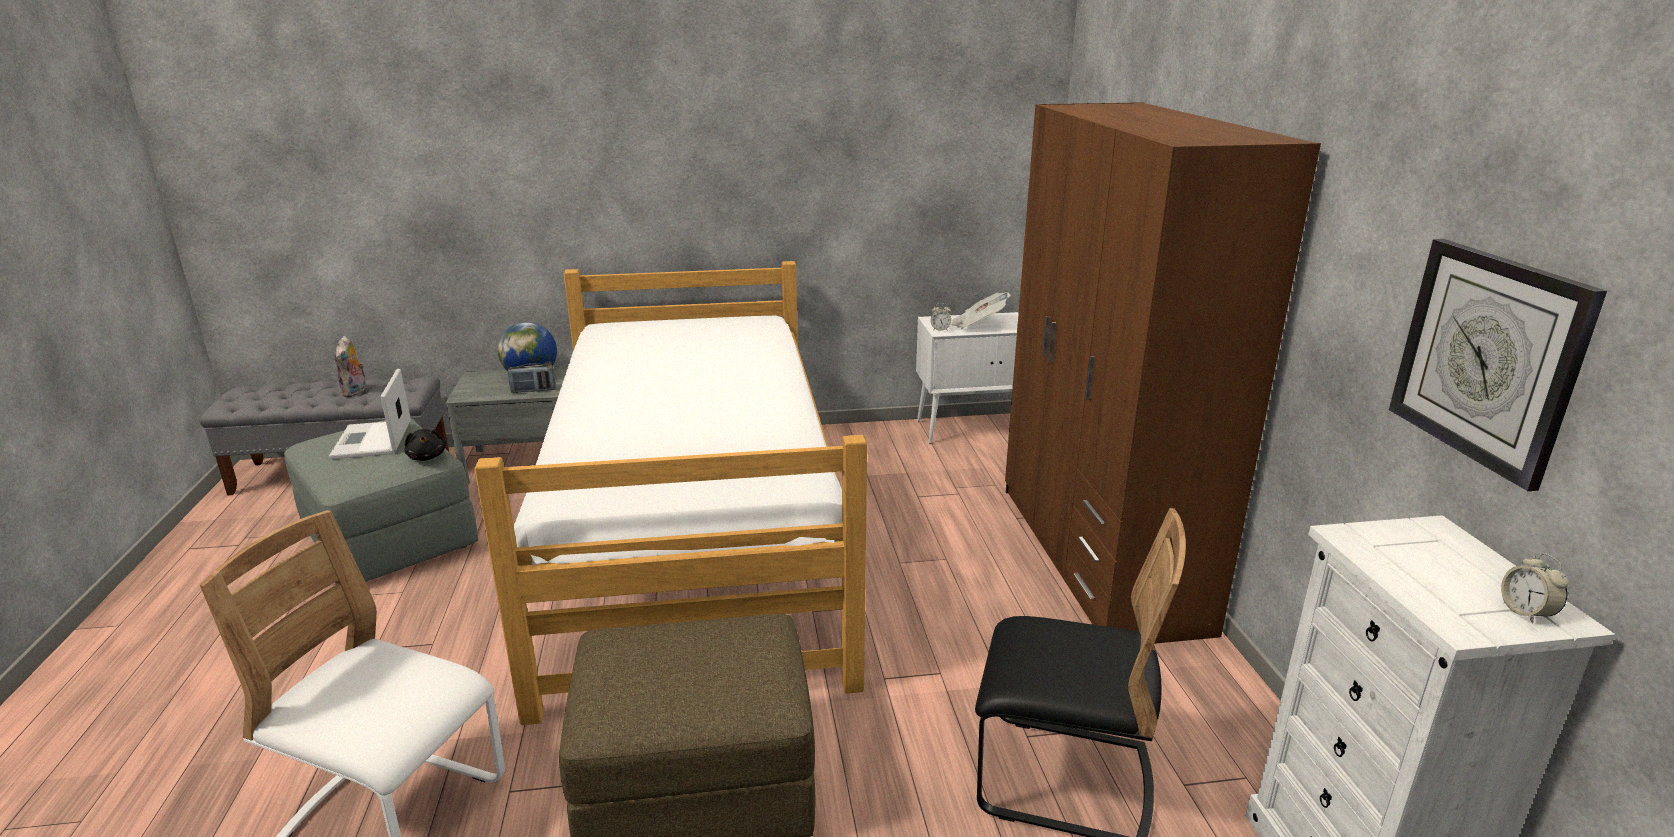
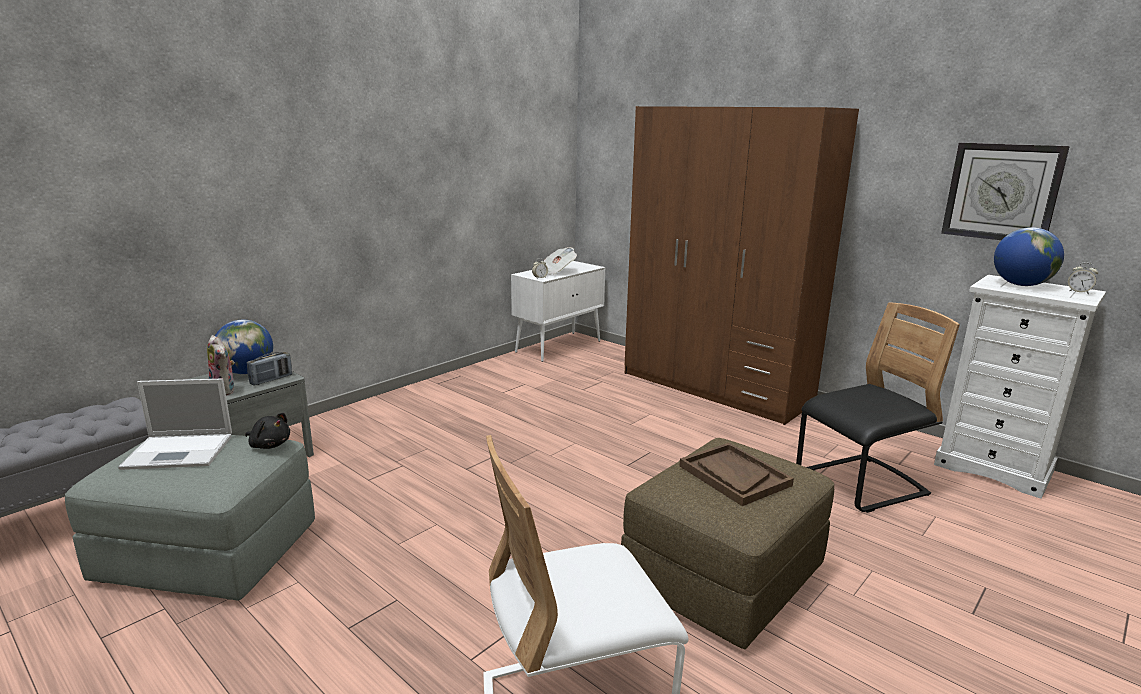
camera: 40 degrees left, 5 degrees down
laptop [329,369,411,459] -> laptop turned 45 degrees counterclockwise [118,379,232,470]
plush toy [335,336,366,397] -> plush toy moved to [207,335,235,396]
bed [474,261,867,725] -> none
none -> brown tray [679,443,794,506]
none -> globe [994,227,1064,286]

